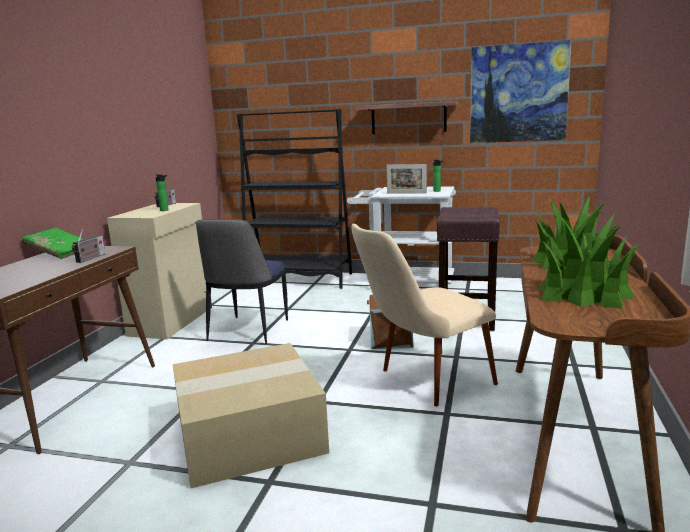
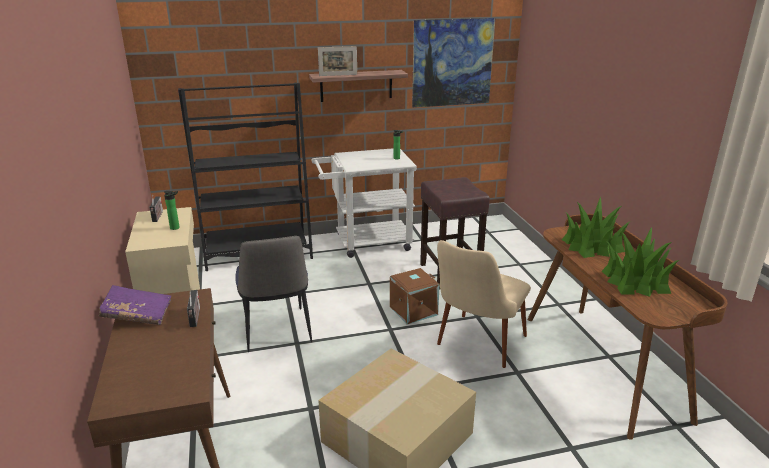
camera: 30 degrees left, 10 degrees up
green book [22,227,83,259] -> purple book [99,285,171,325]
picture frame [387,164,427,194] -> picture frame moved to [318,46,357,76]

